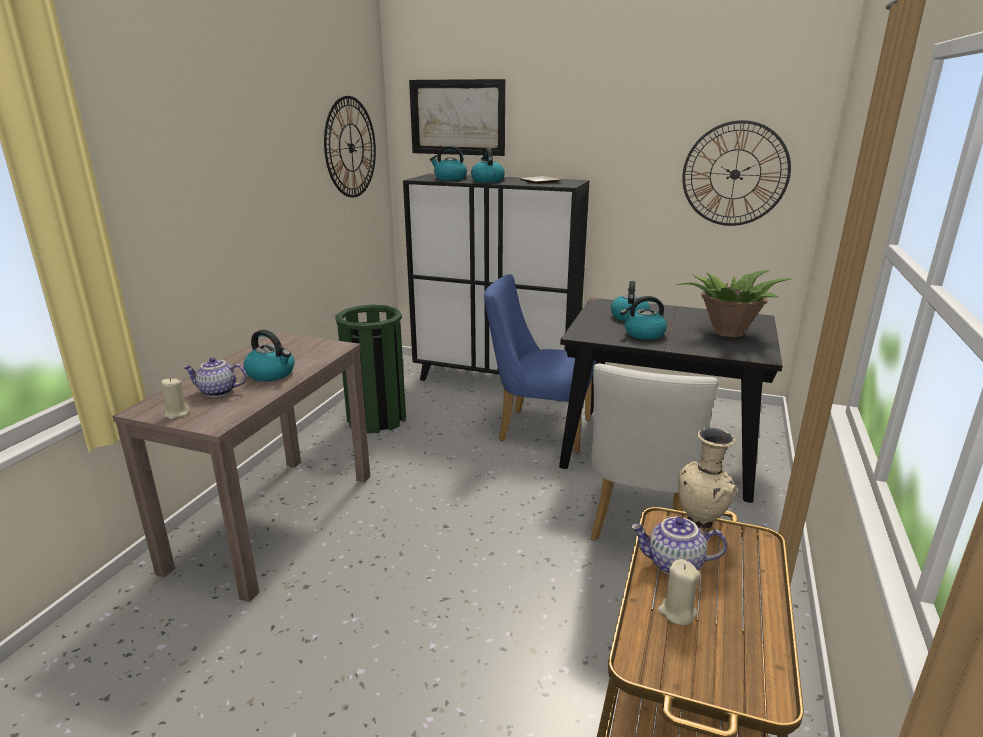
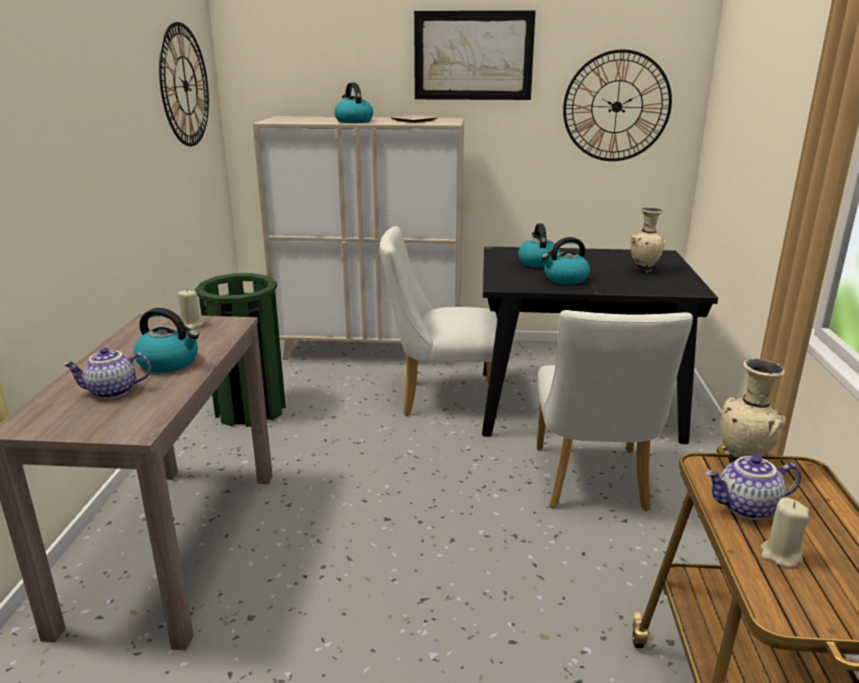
camera: 15 degrees left, 0 degrees up
beige candle [161,378,190,420] -> beige candle moved to [178,289,204,329]
black cabinet [403,174,589,381] -> beige cabinet [253,116,464,365]
picture [409,79,505,156] -> picture moved to [414,10,536,100]
kettle [430,146,467,180] -> none
blue chair [484,274,596,454] -> white chair [380,226,497,418]
potted plant [676,270,791,337] -> beige vase [630,208,666,272]

